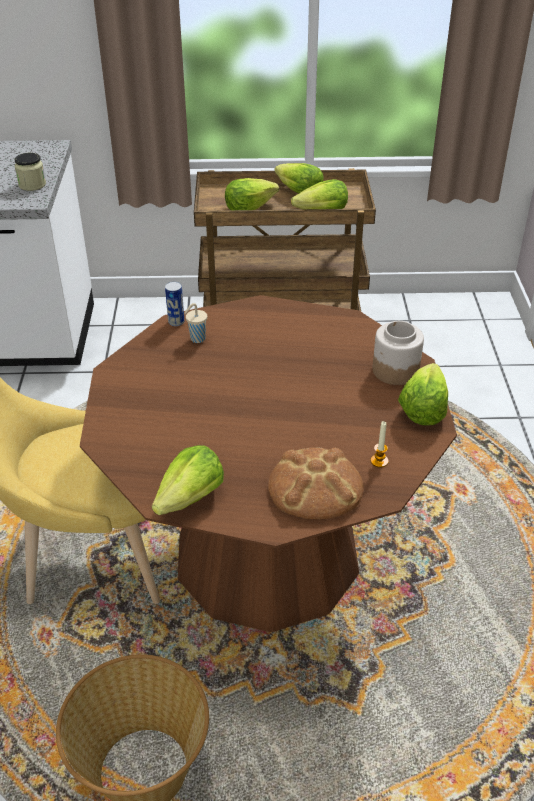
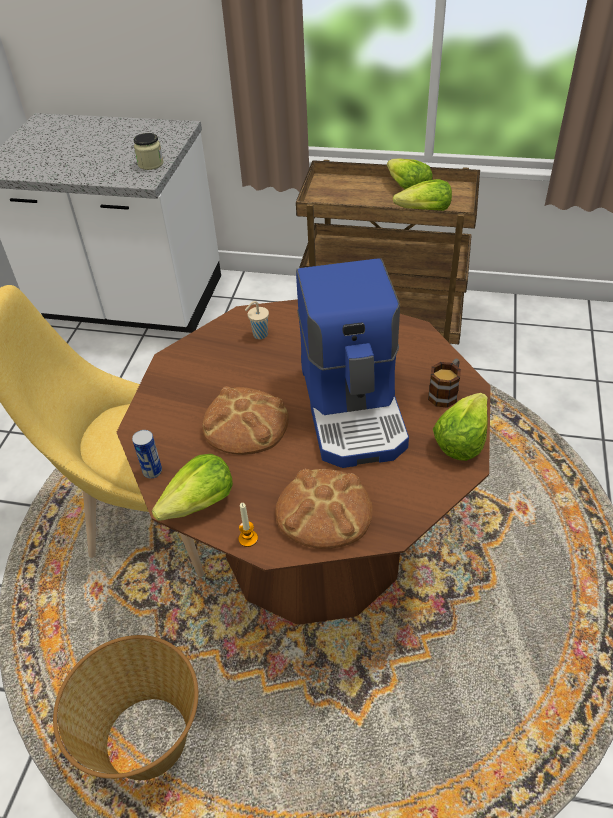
camera: 15 degrees right, 5 degrees up
can [165,281,185,326] -> can moved to [132,430,162,478]
lettuce [225,178,279,210] -> none
candle [370,421,389,468] -> candle moved to [239,503,258,547]
jar [373,321,424,385] -> mug [428,359,461,408]
none -> bread [202,386,289,455]
none -> coffee machine [296,258,409,468]

